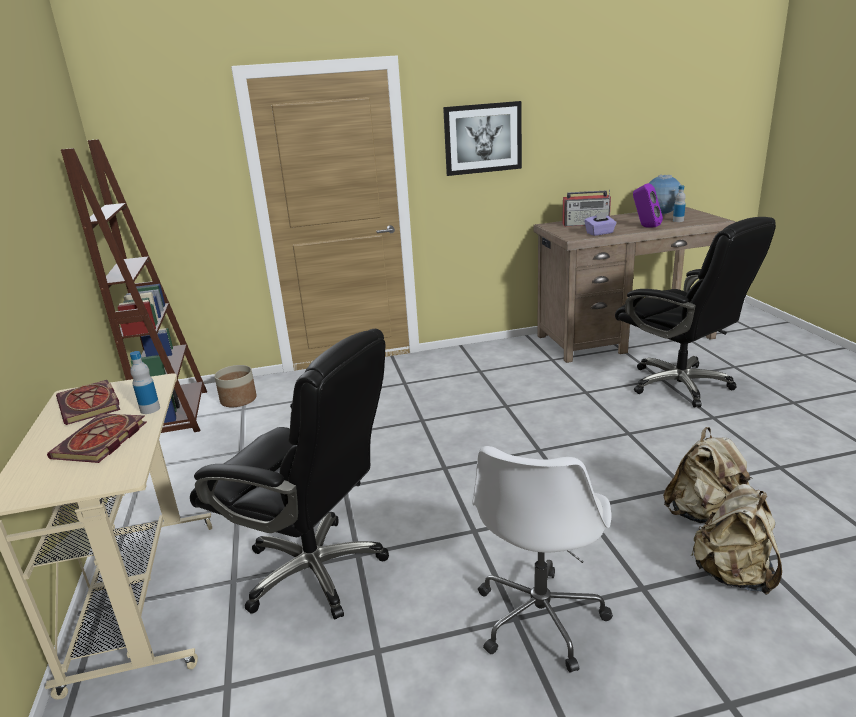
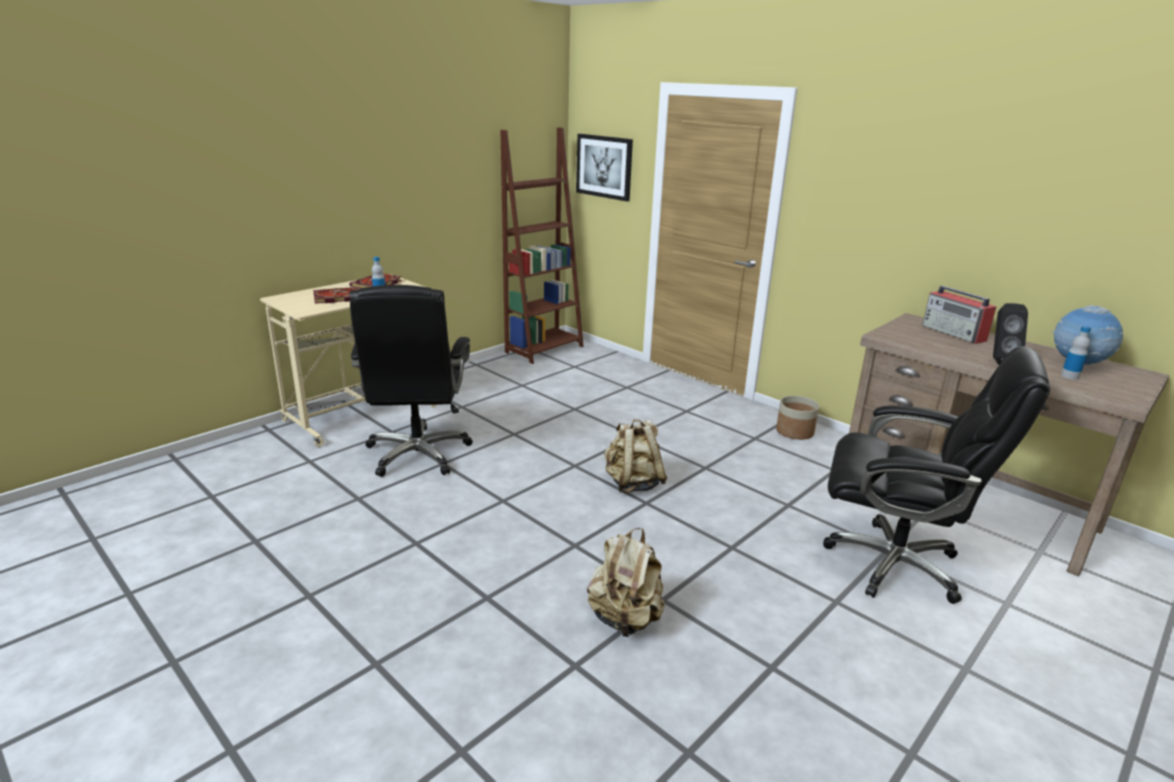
camera: 55 degrees right, 0 degrees up
planter [214,365,257,407] -> planter moved to [776,396,819,440]
picture [443,101,522,176] -> picture moved to [576,134,633,201]
white office chair [472,446,613,673] -> none
purple tissue box [584,212,617,236] -> none
black office chair [615,217,776,408] -> black office chair turned 90 degrees counterclockwise [823,346,1050,604]
purple speaker [633,183,663,228] -> black speaker [993,303,1028,365]
beige backpack [691,484,782,595] -> beige backpack moved to [604,419,667,493]

